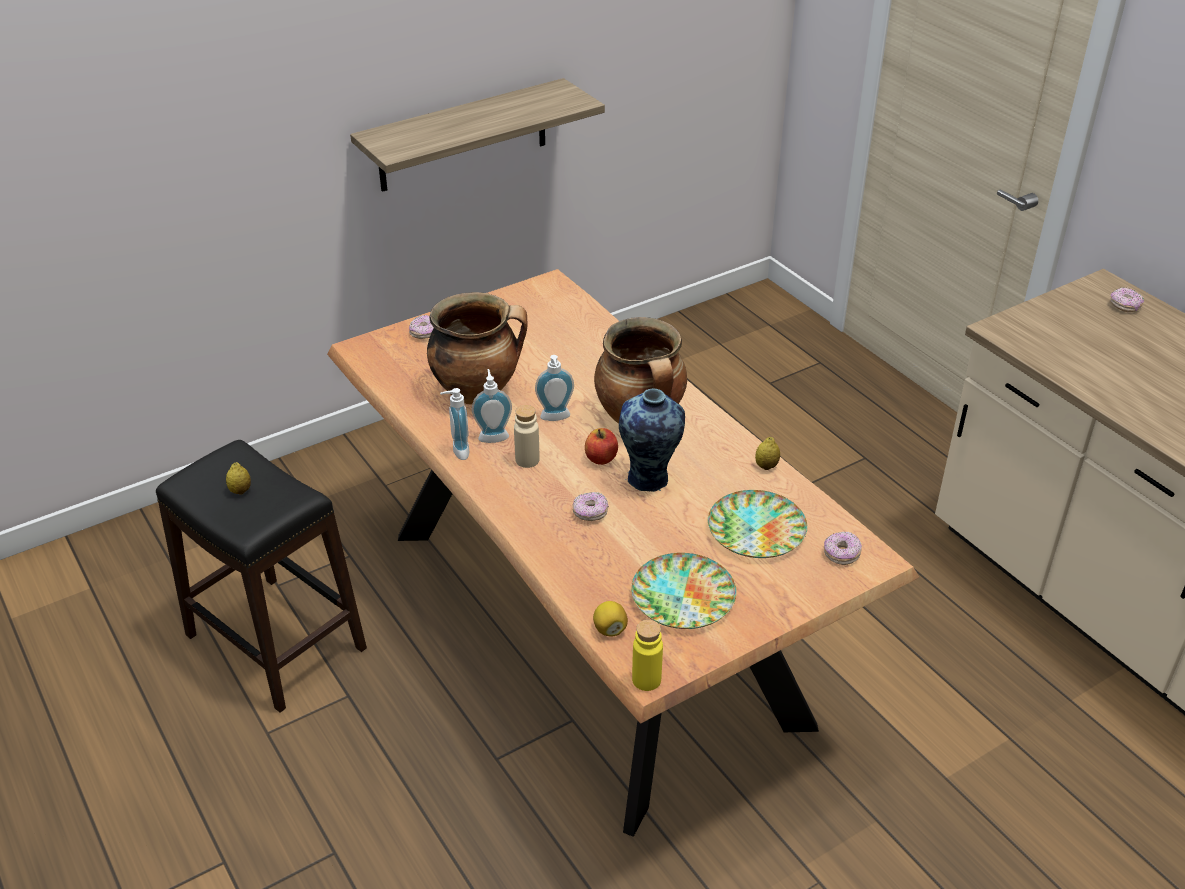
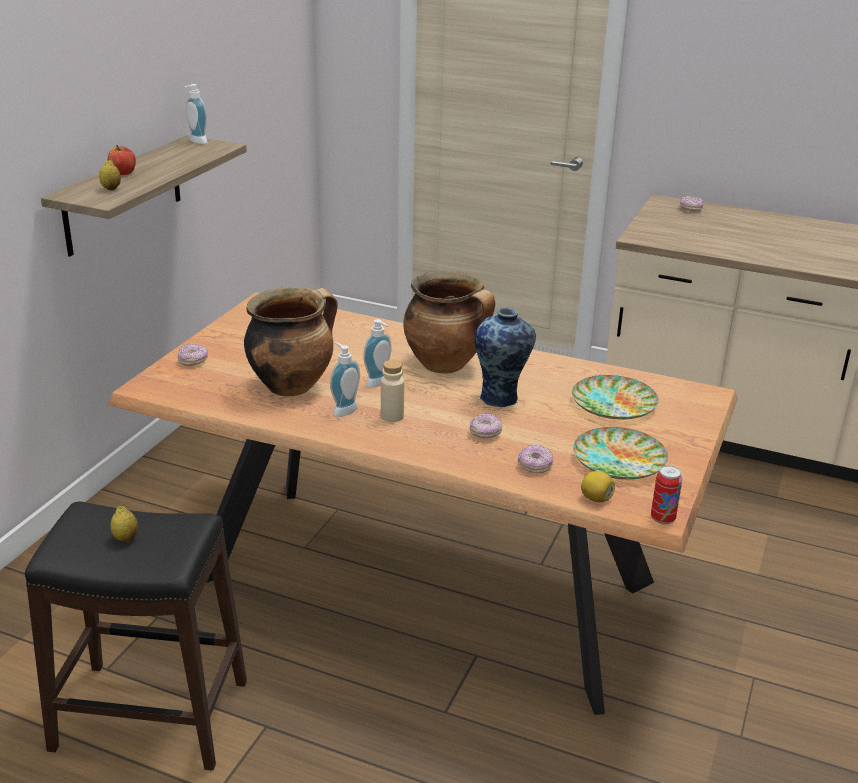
camera: 35 degrees left, 10 degrees down
soap dispenser [440,388,469,460] -> soap dispenser moved to [184,84,207,144]
apple [585,428,618,465] -> apple moved to [108,145,136,175]
yellow bottle [632,620,663,691] -> can [651,465,682,524]
lemon [755,437,780,470] -> lemon moved to [99,160,121,190]
donut [824,531,862,565] -> donut moved to [518,444,554,473]

